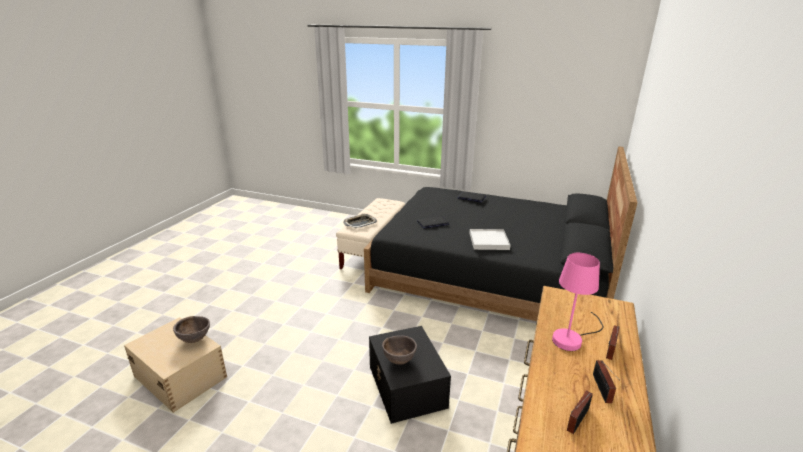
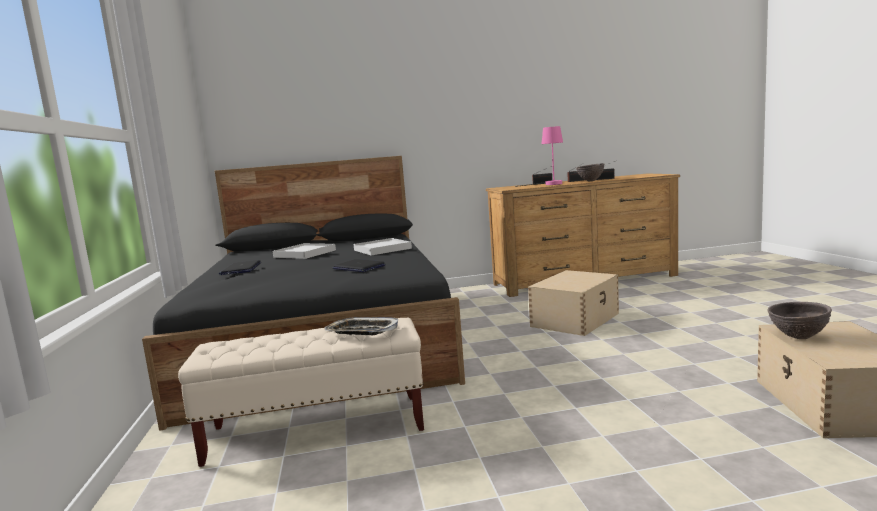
camera: 120 degrees left, 15 degrees down
black storage box [369,326,451,424] -> beige storage box [528,270,619,336]
brown bowl [382,335,417,365] -> brown bowl moved to [576,163,604,181]
none -> white tray [273,243,336,259]

